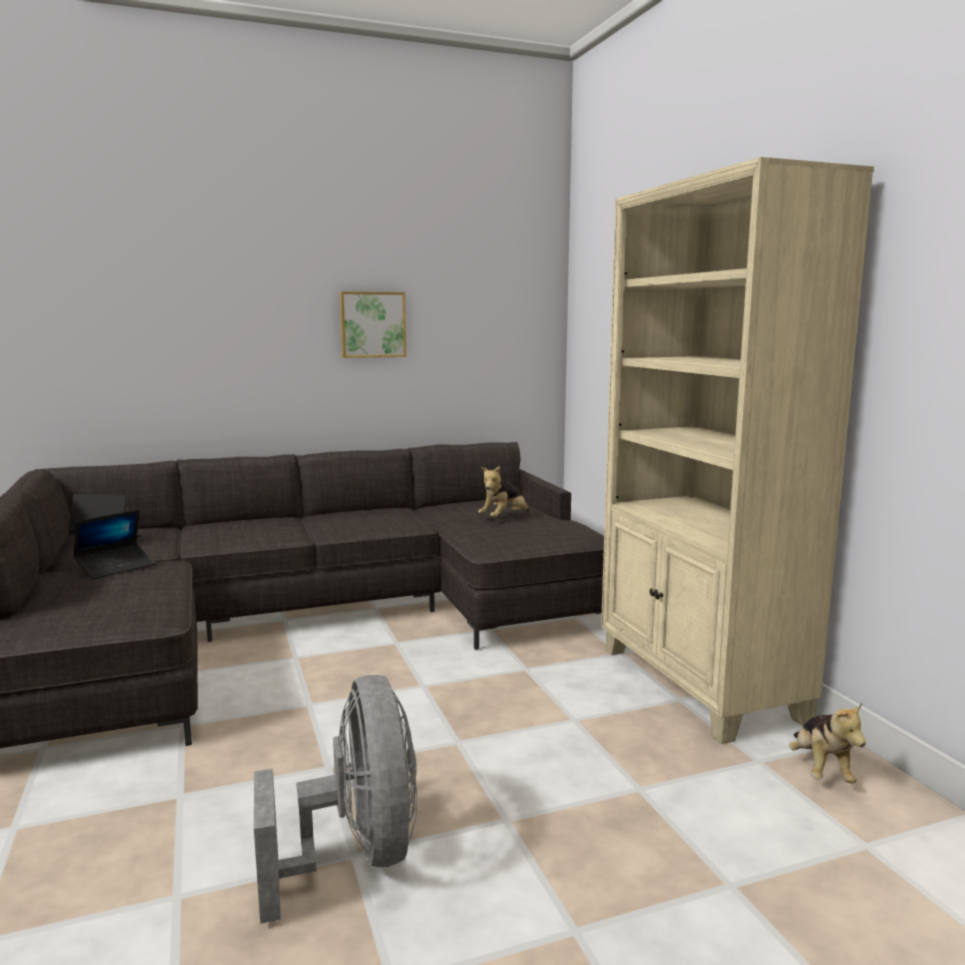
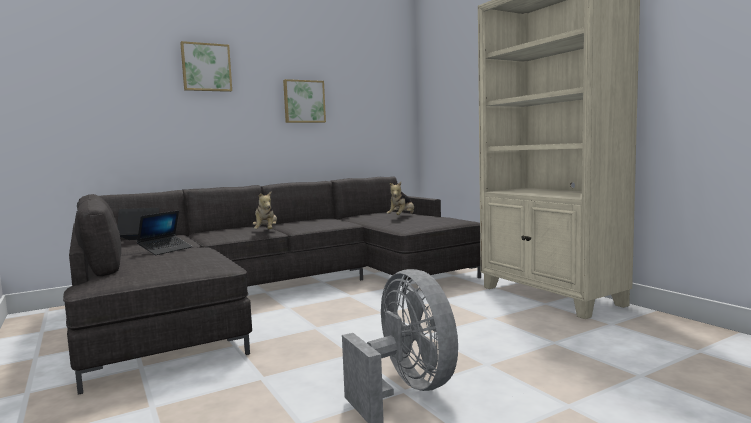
camera: 10 degrees left, 5 degrees down
plush toy [789,703,866,784] -> plush toy moved to [253,192,277,229]
none -> picture [180,41,232,92]

